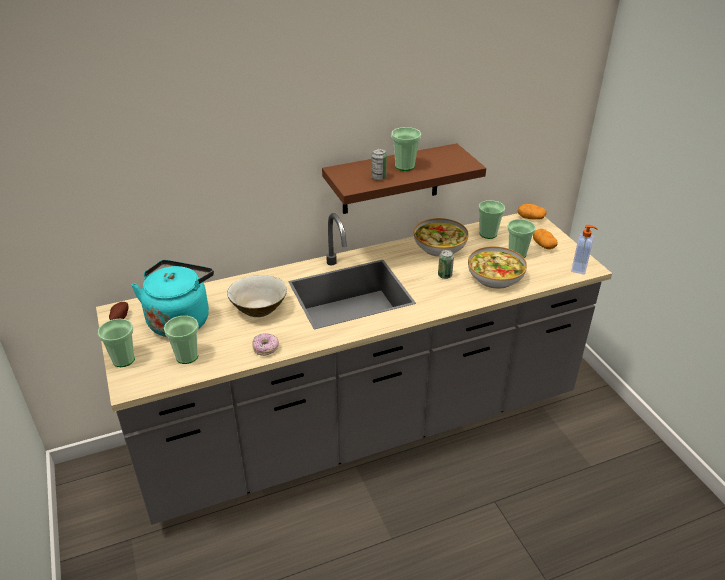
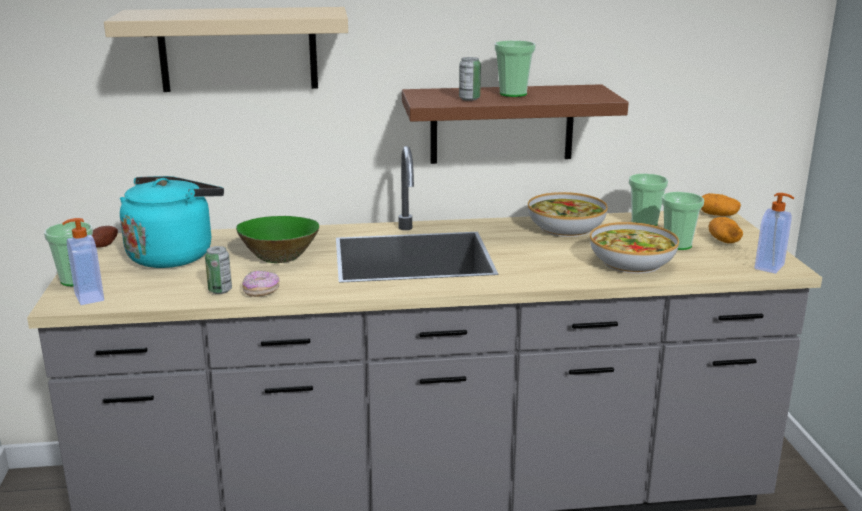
camera: 15 degrees right, 15 degrees down
cup [164,316,199,364] -> none
beige bowl [227,275,287,317] -> green bowl [236,216,319,263]
can [438,250,454,279] -> can moved to [205,246,232,294]
none -> soap dispenser [62,218,104,305]
none -> beige shelf [104,7,348,92]

